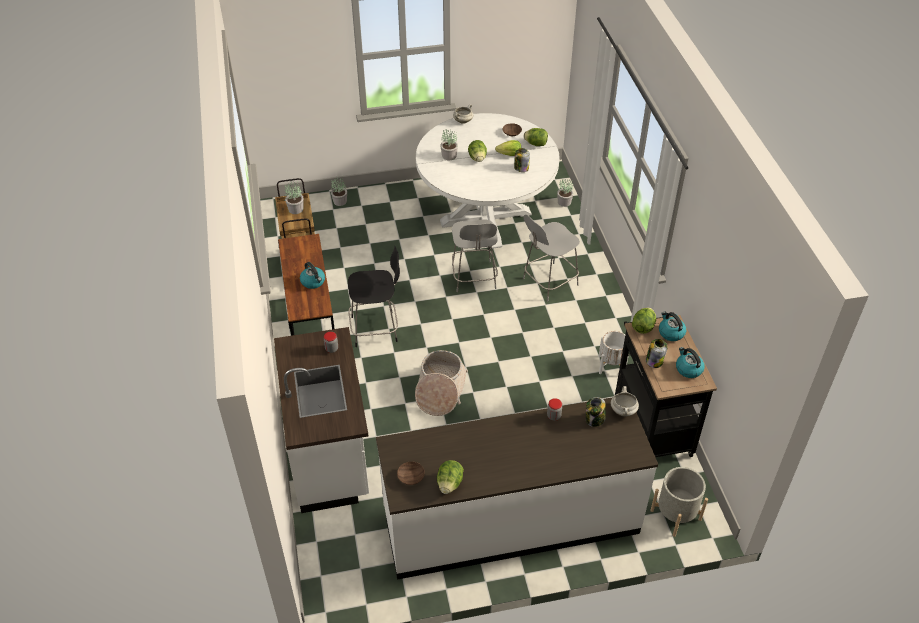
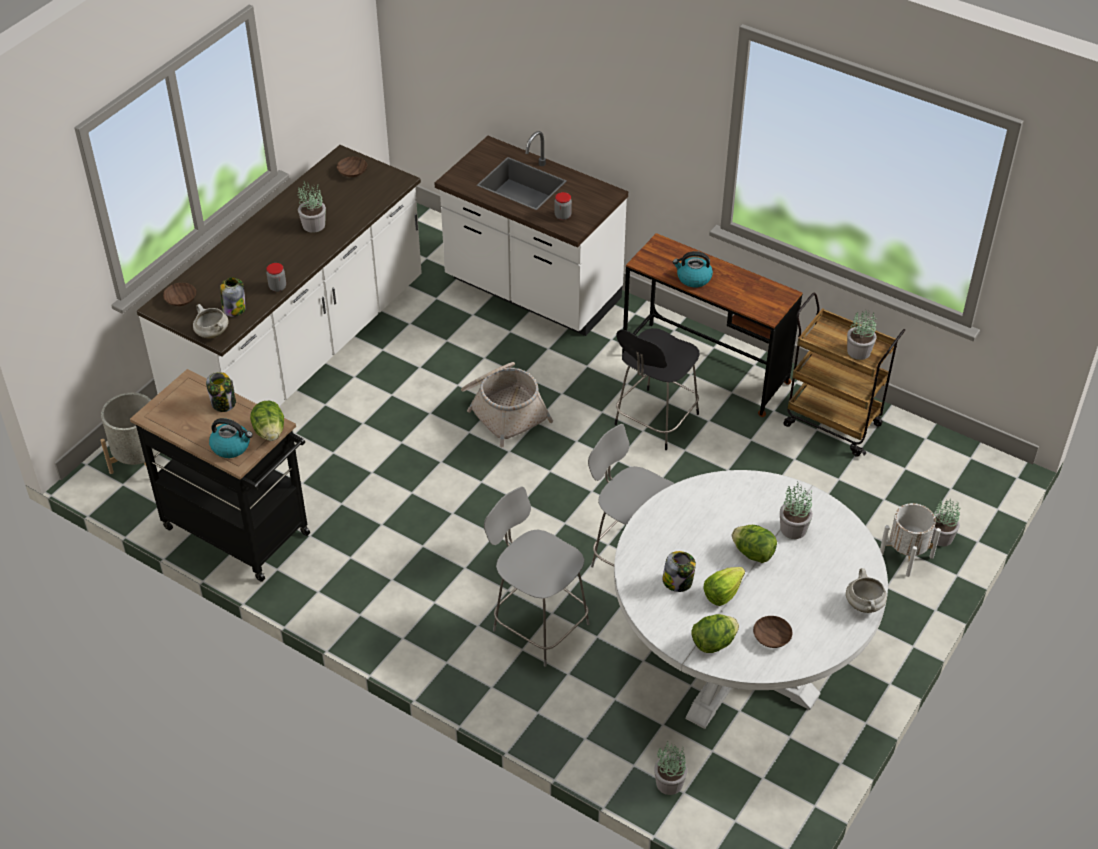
camera: 135 degrees right, 0 degrees up
lettuce [437,460,464,494] -> none
grey chair [523,215,580,301] -> grey chair turned 60 degrees counterclockwise [484,486,590,667]
white planter [599,331,628,374] -> white planter moved to [880,503,941,577]
kettle [676,347,705,378] -> none
none -> brown bowl [163,283,196,306]
none -> potted plant [298,181,326,233]

